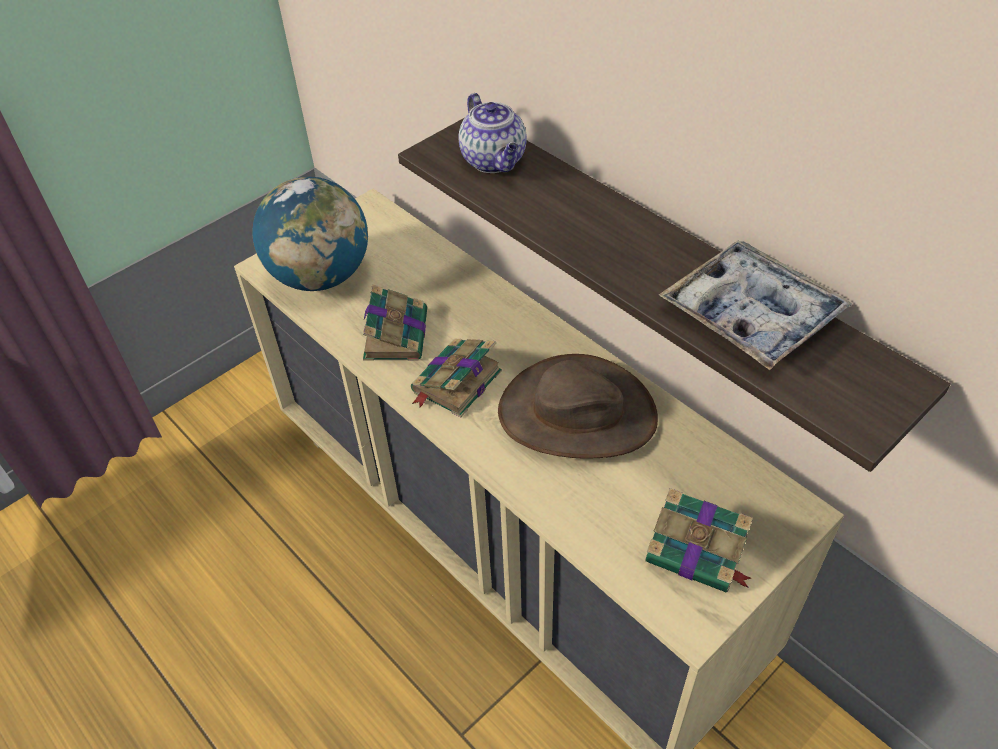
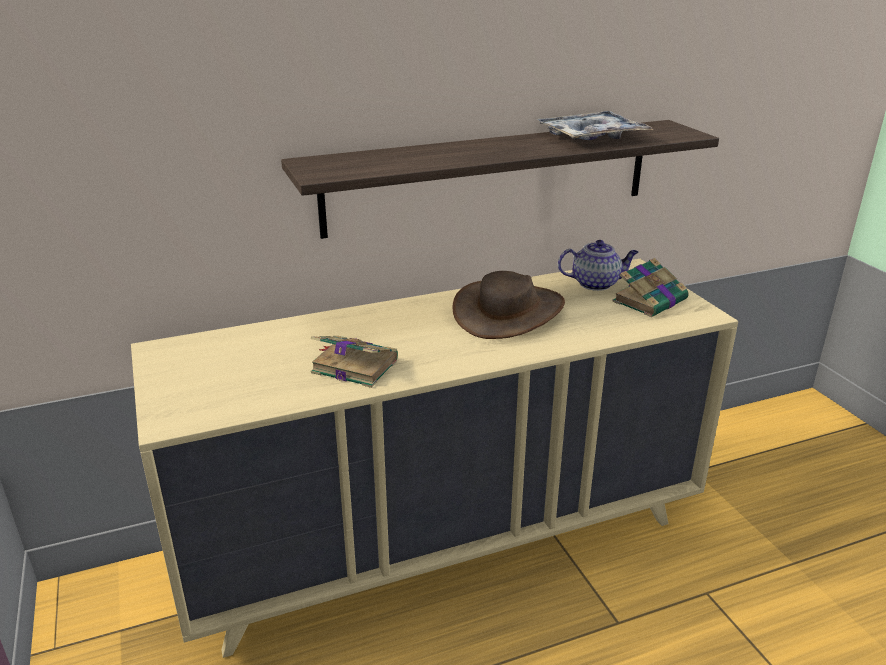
camera: 70 degrees left, 20 degrees down
globe [252,177,368,291] -> none
book [411,338,502,417] -> none
teapot [458,93,527,173] -> teapot moved to [558,240,639,291]

